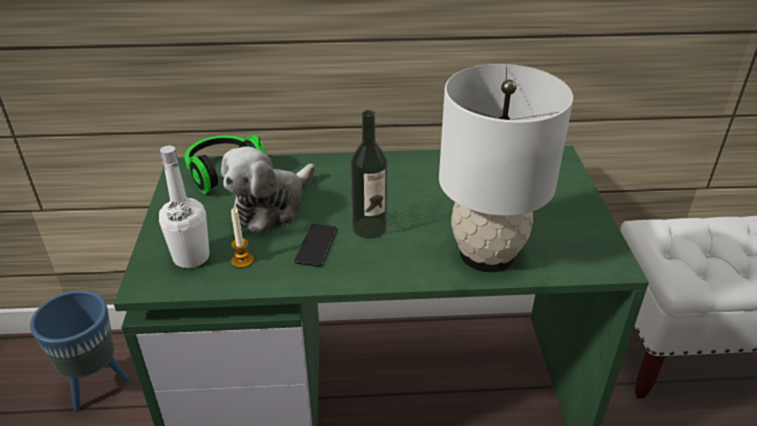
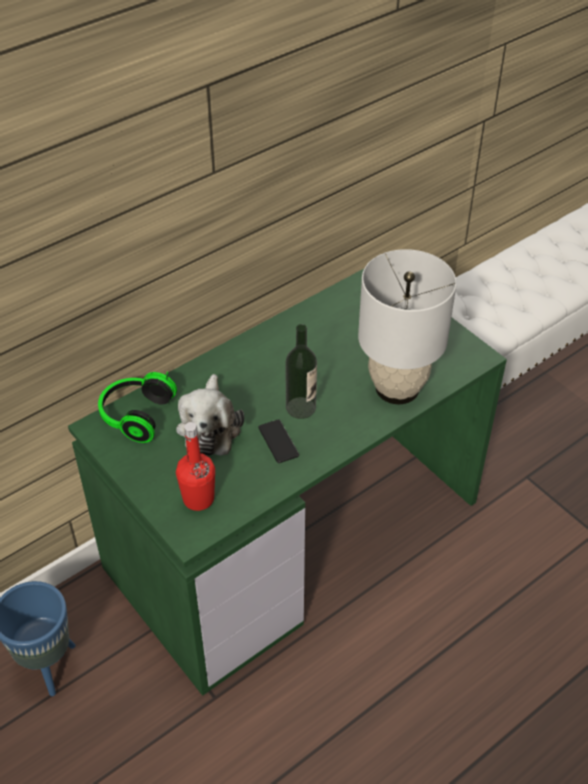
camera: 35 degrees left, 10 degrees up
white bottle [159,146,210,268] -> red bottle [176,422,215,511]
candle [231,208,254,268] -> none

